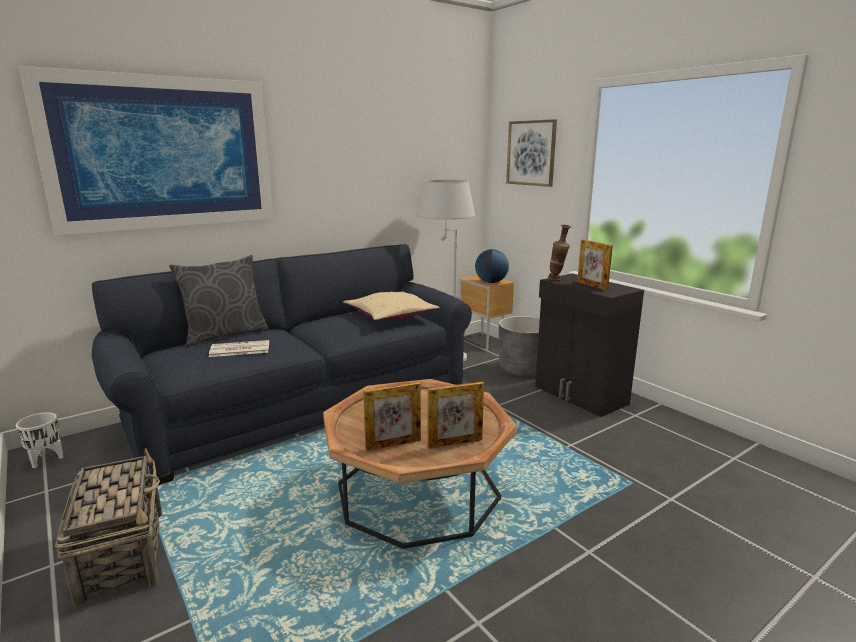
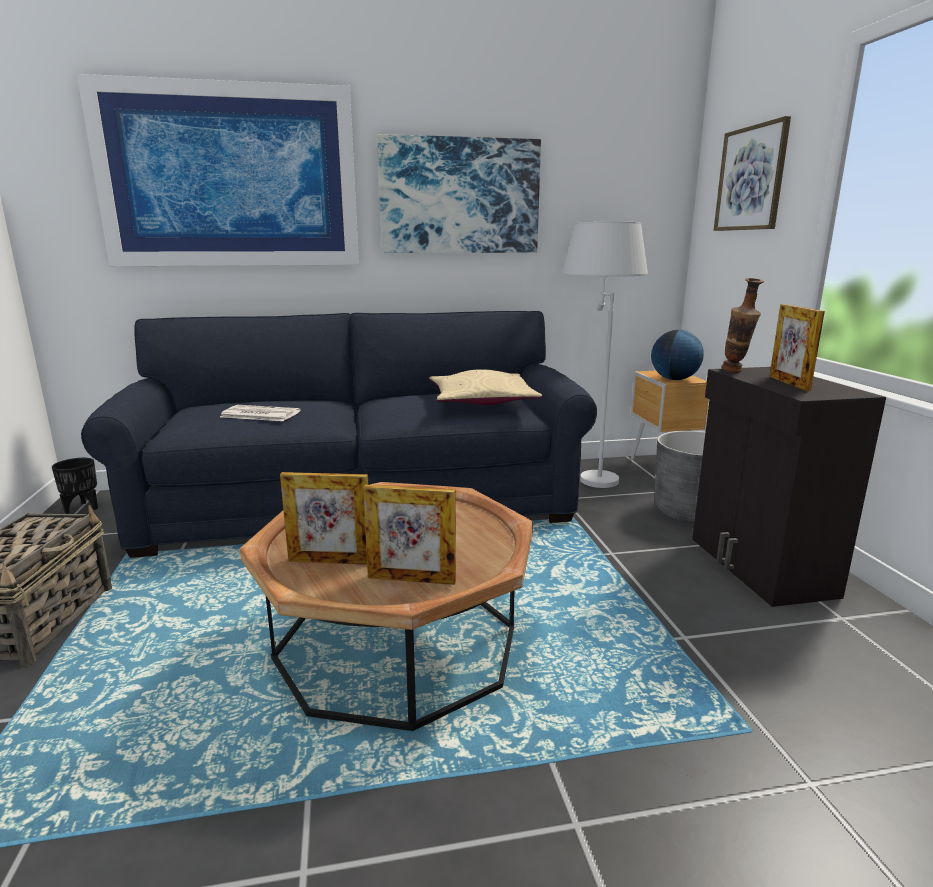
camera: 25 degrees right, 0 degrees up
white planter [16,412,64,468] -> black planter [52,458,98,514]
grey pillow [169,255,269,346] -> none
none -> picture [377,134,541,253]

